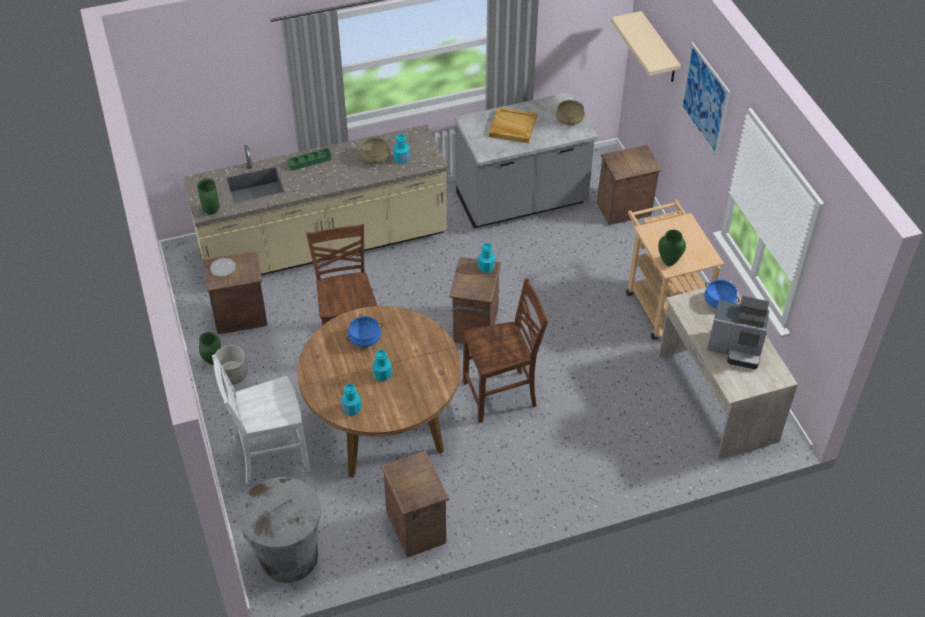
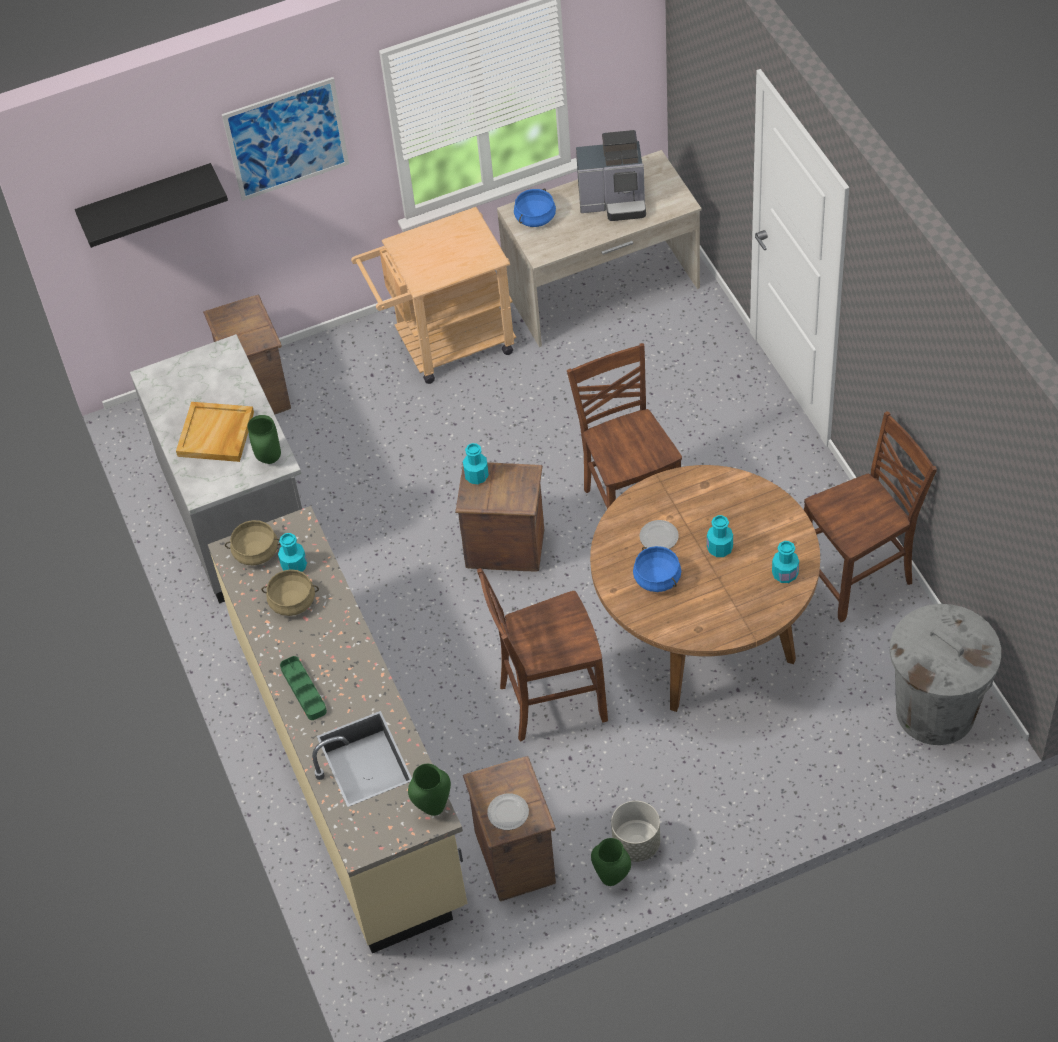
camera: 90 degrees left, 5 degrees up
white chair [212,355,311,484] -> none
crate [380,451,449,557] -> brown chair [804,411,937,622]
beige cooking pot [556,100,585,125] -> beige cooking pot moved to [225,520,280,565]
beige shelf [611,11,681,82] -> black shelf [75,163,228,248]
green vase [658,230,686,267] -> green vase moved to [247,415,281,464]
coffee machine [707,296,769,369] -> coffee machine turned 75 degrees clockwise [576,130,646,221]
none -> plate [640,520,679,549]

